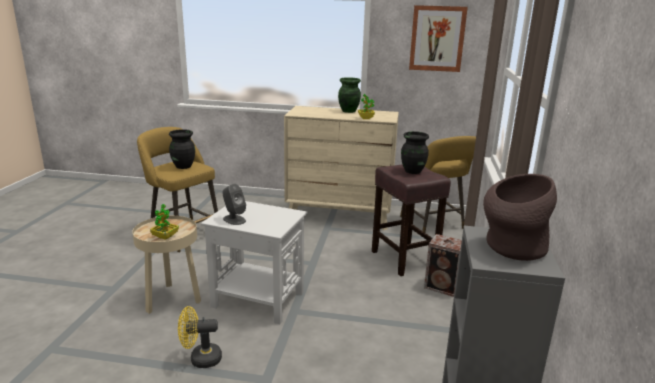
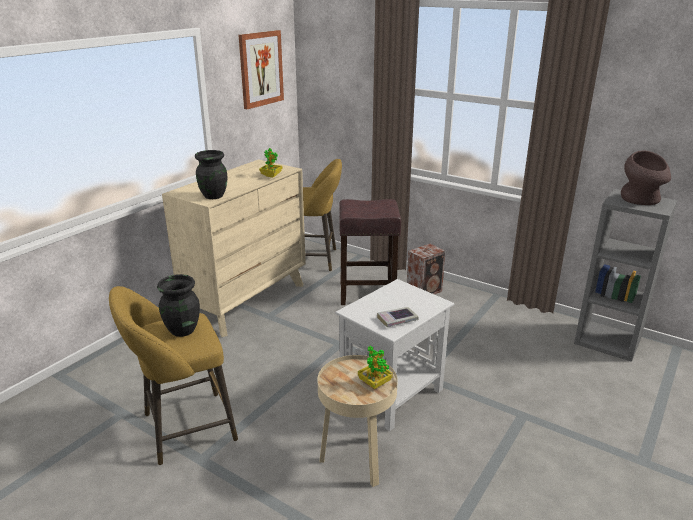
camera: 65 degrees left, 5 degrees up
yellow fan [178,306,222,368] -> none
grey speaker [222,184,246,225] -> book [377,307,419,327]
green vase [338,77,361,113] -> none
black vase [401,131,429,174] -> black vase moved to [195,150,227,199]

